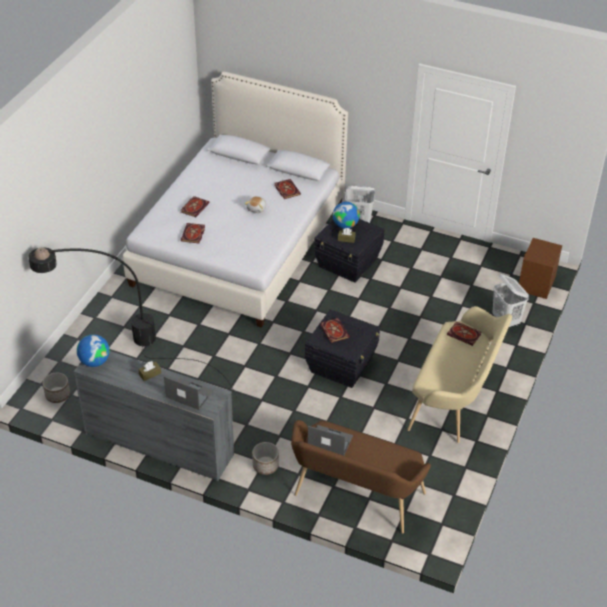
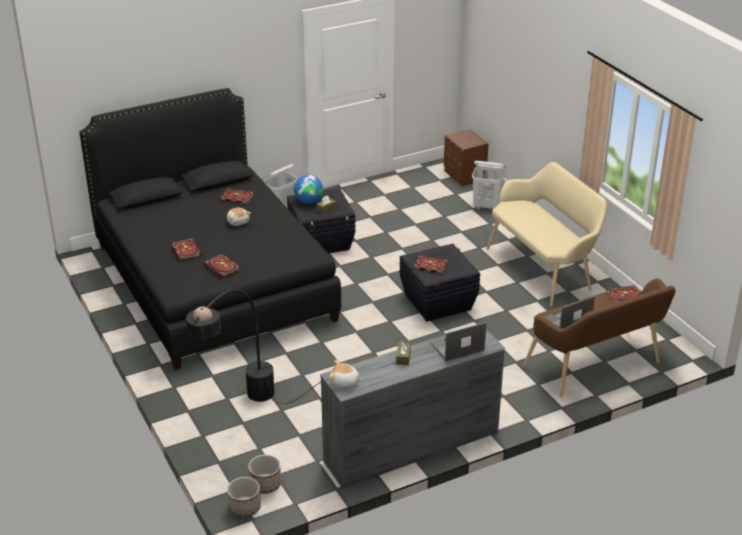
camera: 50 degrees left, 10 degrees down
globe [77,334,110,367] -> plush toy [329,360,362,388]
white bed [123,72,348,328] -> black bed [79,88,341,370]
planter [252,442,279,475] -> planter moved to [227,477,261,517]
book [447,321,481,346] -> book moved to [606,285,642,304]

